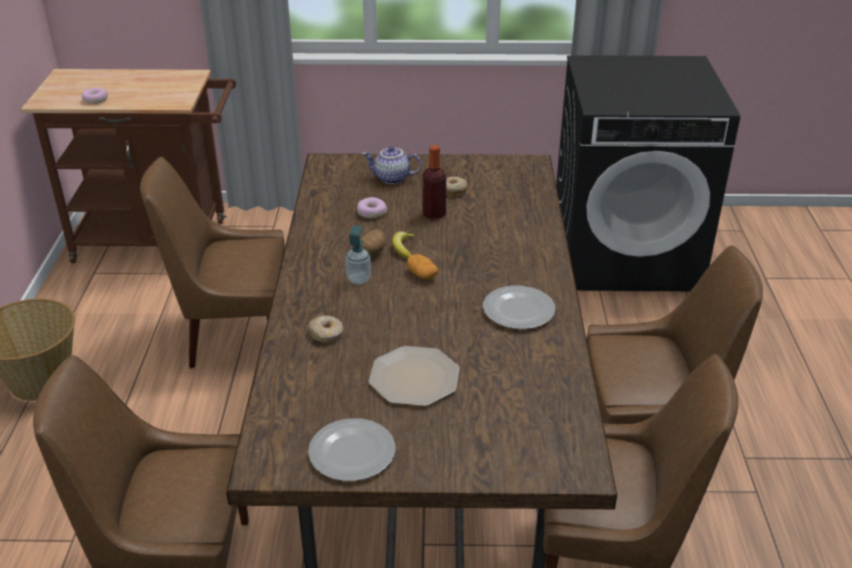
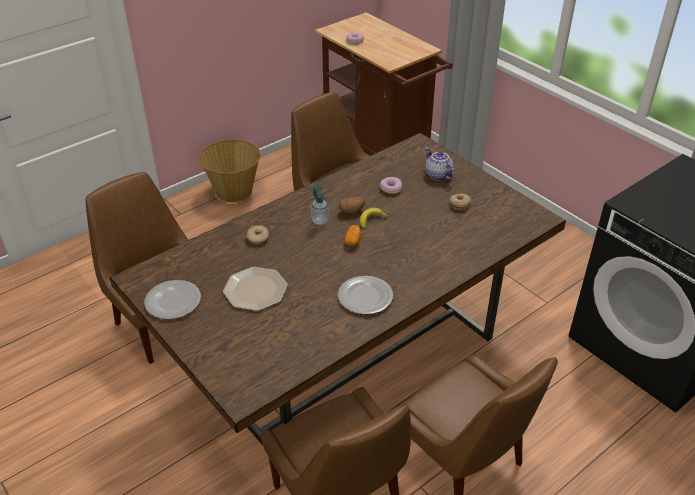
camera: 50 degrees right, 5 degrees up
bottle [422,145,446,220] -> none

